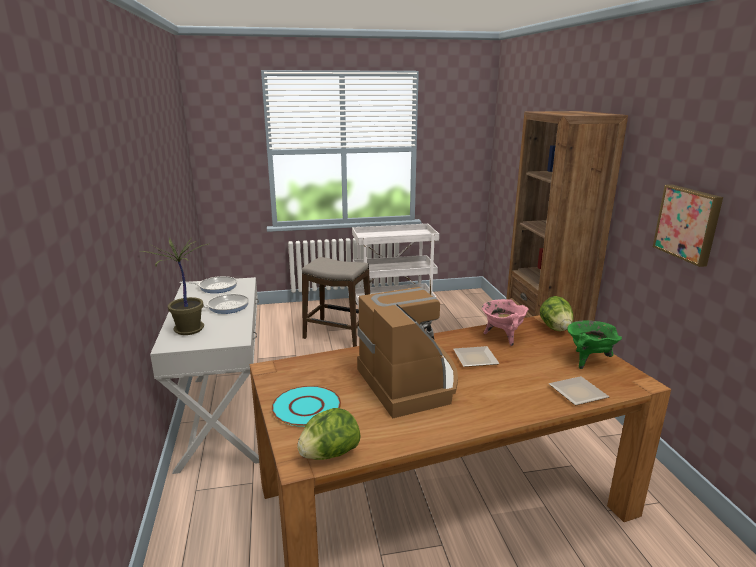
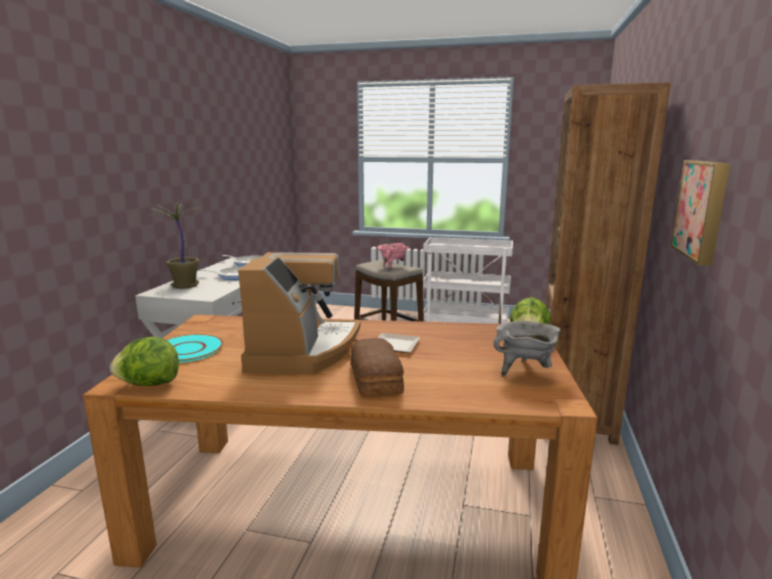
camera: 25 degrees right, 5 degrees down
pink cooking pot [482,299,529,346] -> pink cooking pot moved to [378,243,409,270]
plate [549,376,609,405] -> none
green cooking pot [567,320,622,369] -> grey cooking pot [493,321,561,376]
none -> bread [350,338,404,398]

